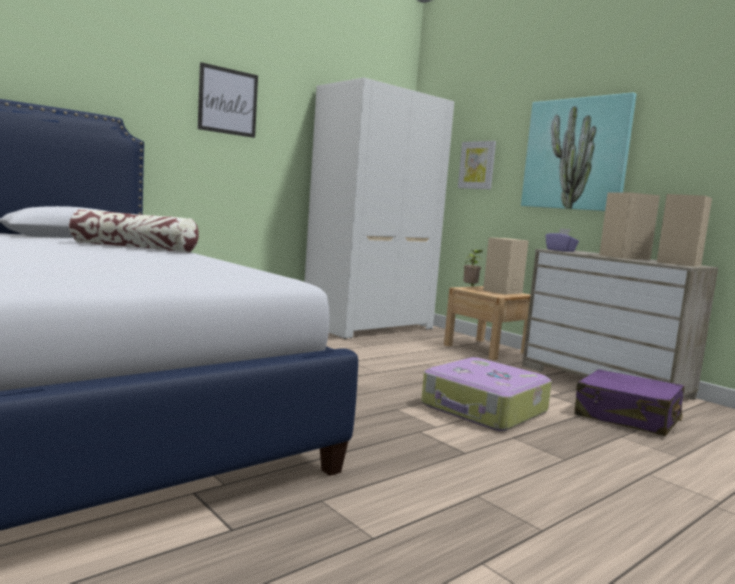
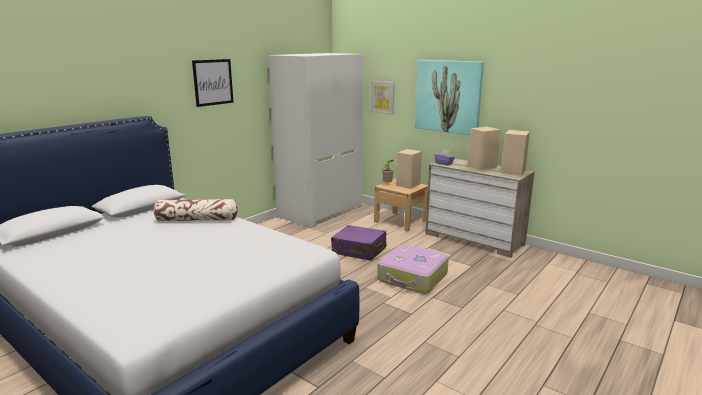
camera: 10 degrees left, 10 degrees up
purple suitcase [574,369,684,436] -> purple suitcase moved to [331,225,386,261]

